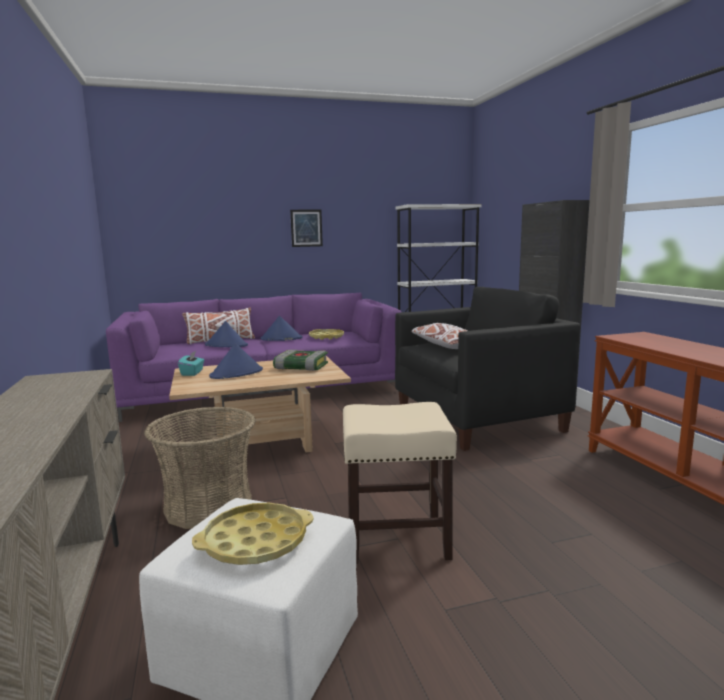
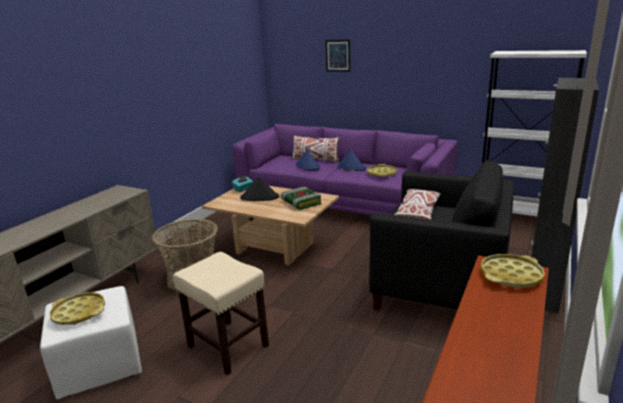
camera: 45 degrees right, 10 degrees up
blue hat [209,343,263,379] -> black hat [240,177,279,201]
picture [290,210,323,247] -> picture moved to [325,40,350,72]
none -> yellow tray [481,254,545,289]

